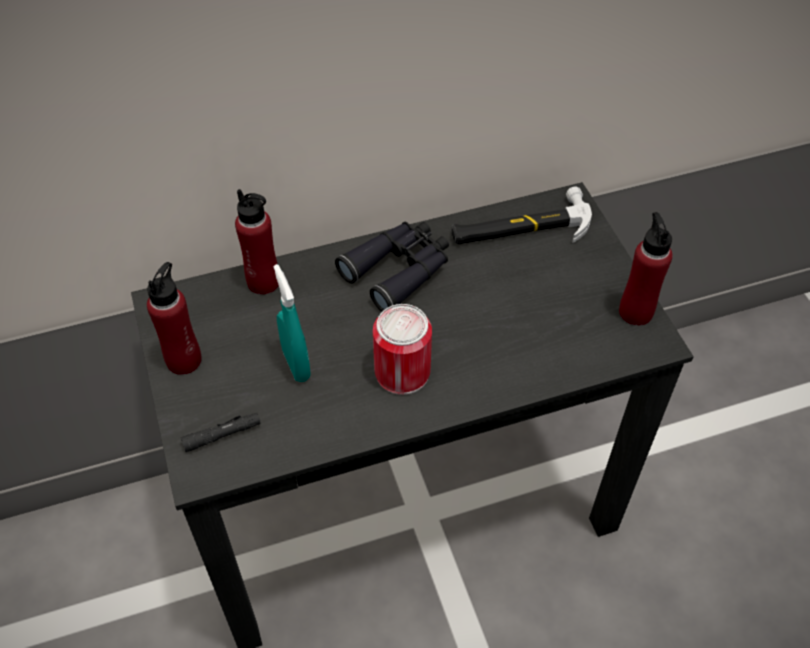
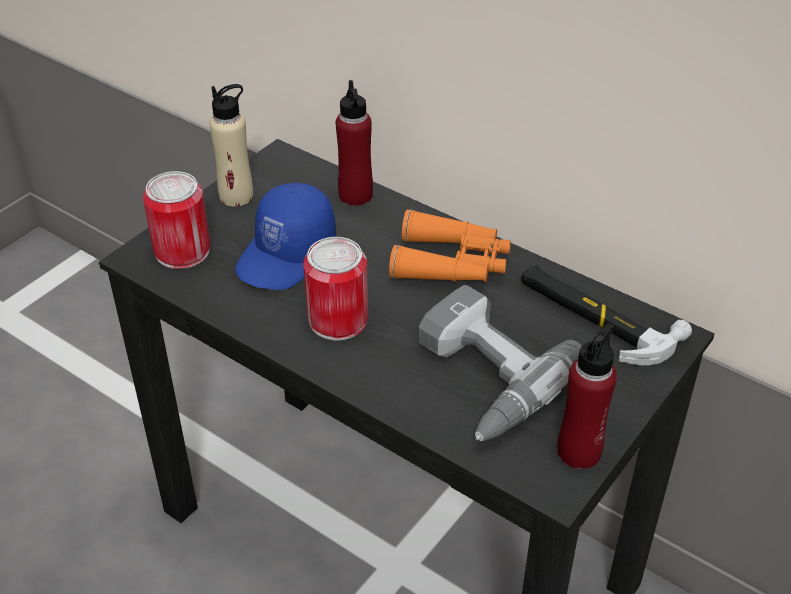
camera: 55 degrees right, 10 degrees down
red bottle [147,262,202,375] -> beige bottle [209,84,253,206]
black flashlight [181,413,261,452] -> can [143,171,210,269]
turquoise spray bottle [273,264,311,382] -> blue cap [235,183,336,290]
black binoculars [335,222,449,312] -> orange binoculars [389,209,511,282]
none -> power drill [418,285,581,441]

